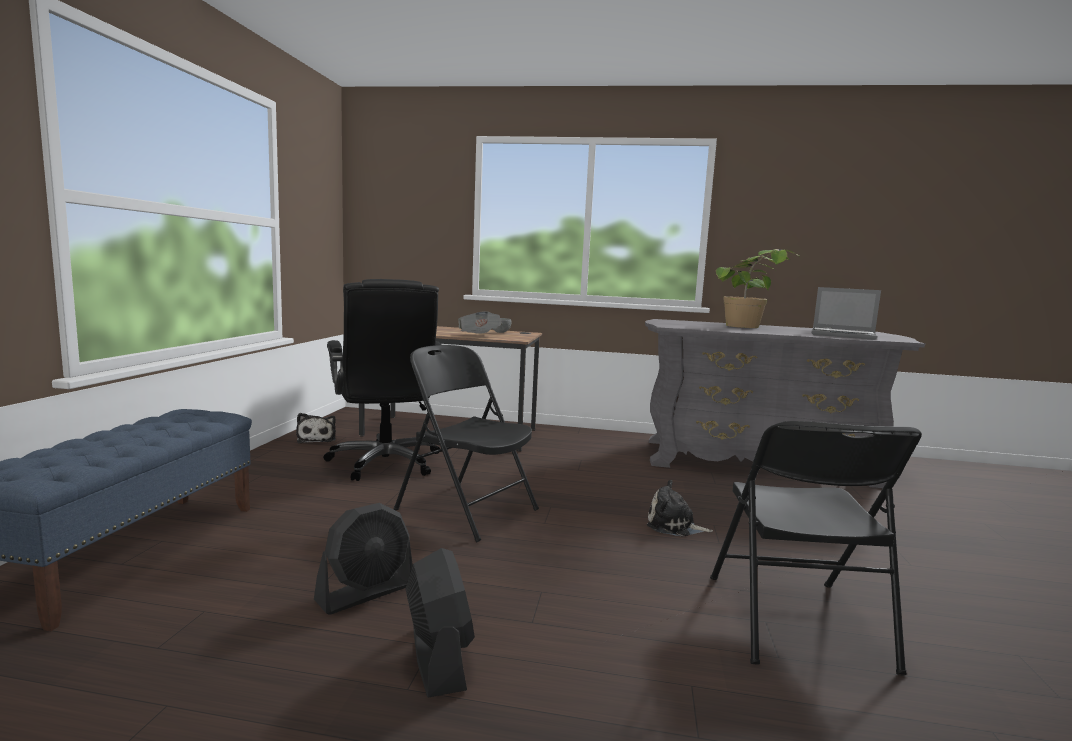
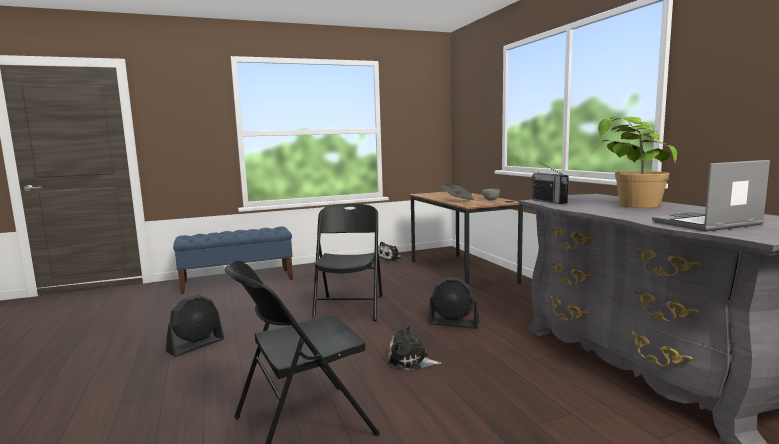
camera: 60 degrees right, 0 degrees up
black fan [314,503,413,615] -> black fan moved to [428,277,479,329]
black office chair [323,279,441,481] -> none
plush toy [647,480,713,537] -> plush toy turned 60 degrees counterclockwise [387,323,441,370]
laptop [811,287,881,340] -> laptop turned 75 degrees clockwise [652,160,770,232]
none -> radio [531,162,569,204]

